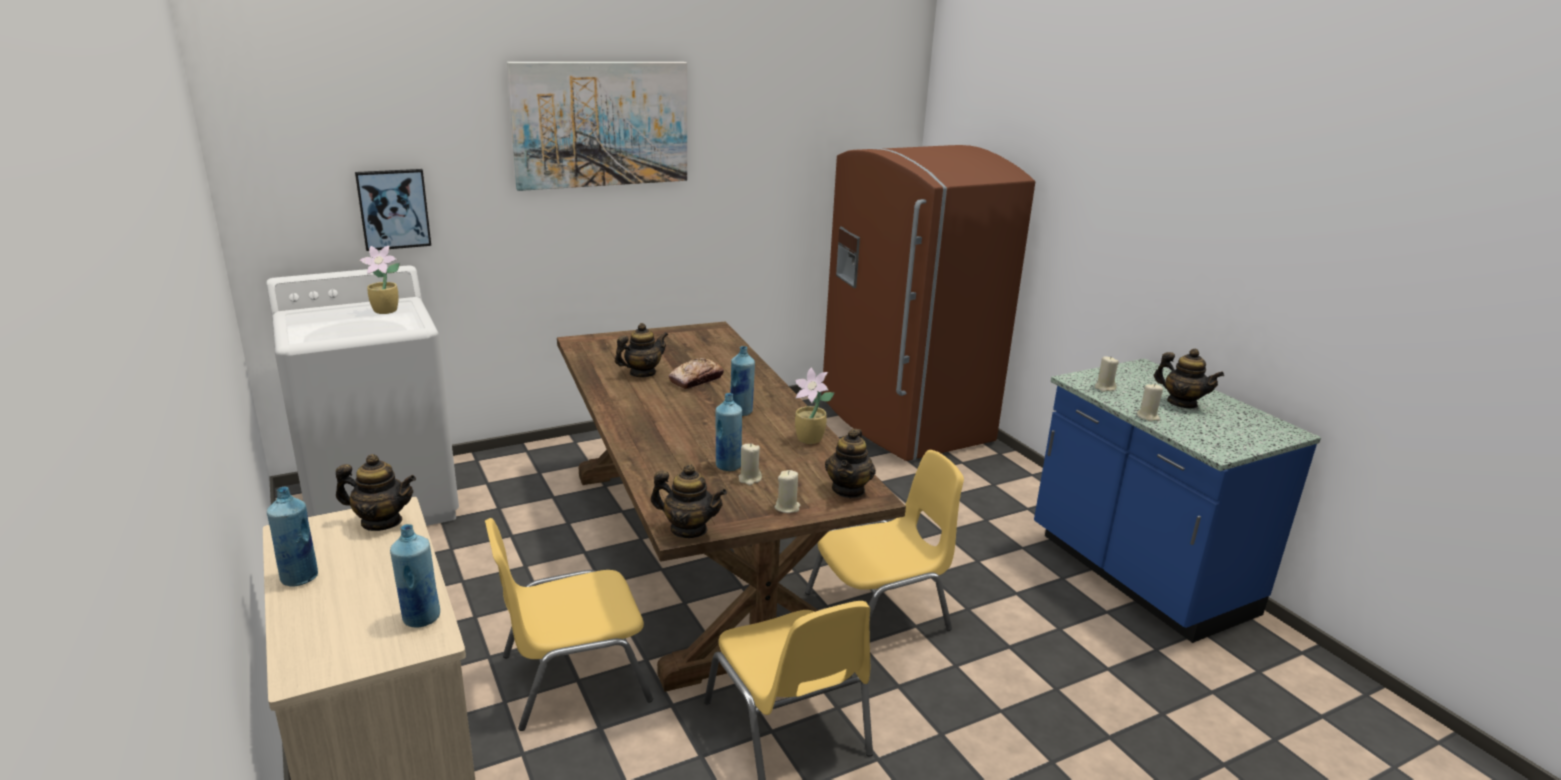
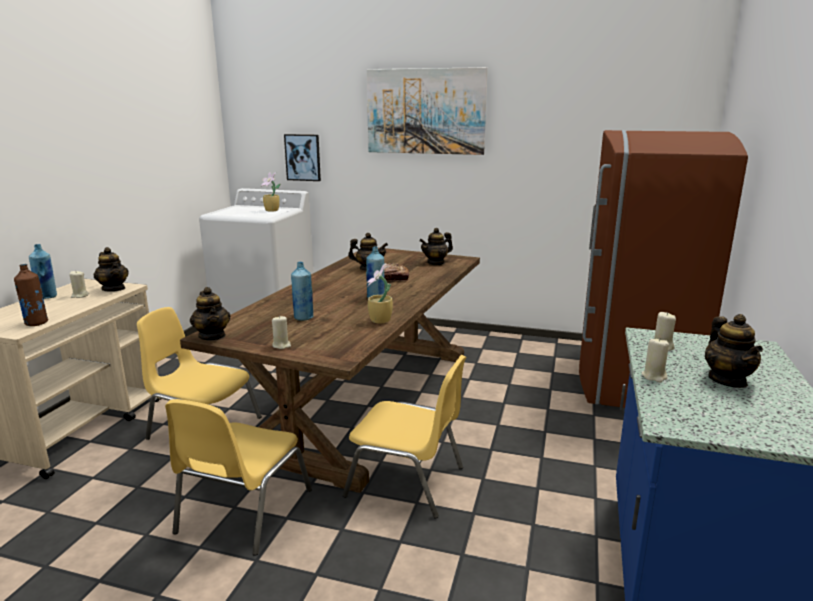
camera: 45 degrees right, 5 degrees down
blue bottle [390,524,440,628] -> brown bottle [14,264,49,326]
beige candle [738,443,762,485] -> beige candle moved to [69,270,89,298]
teapot [825,429,876,498] -> teapot moved to [419,228,453,265]

